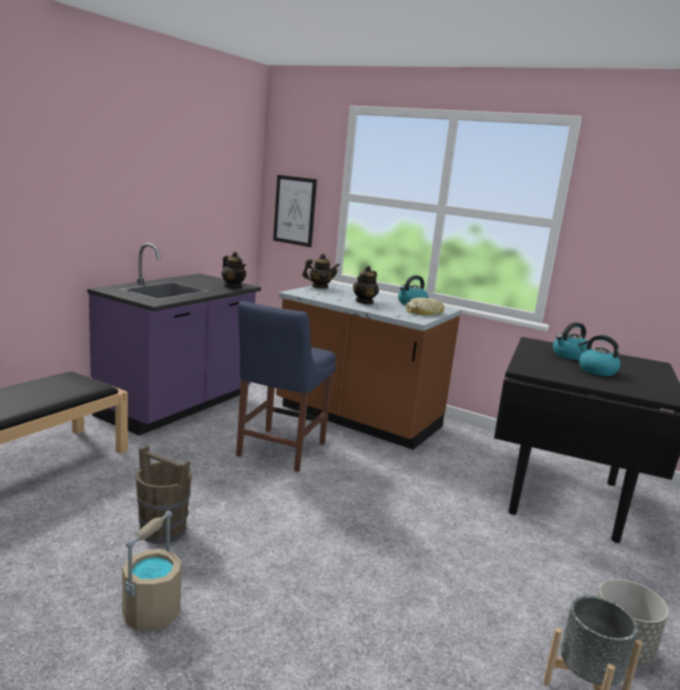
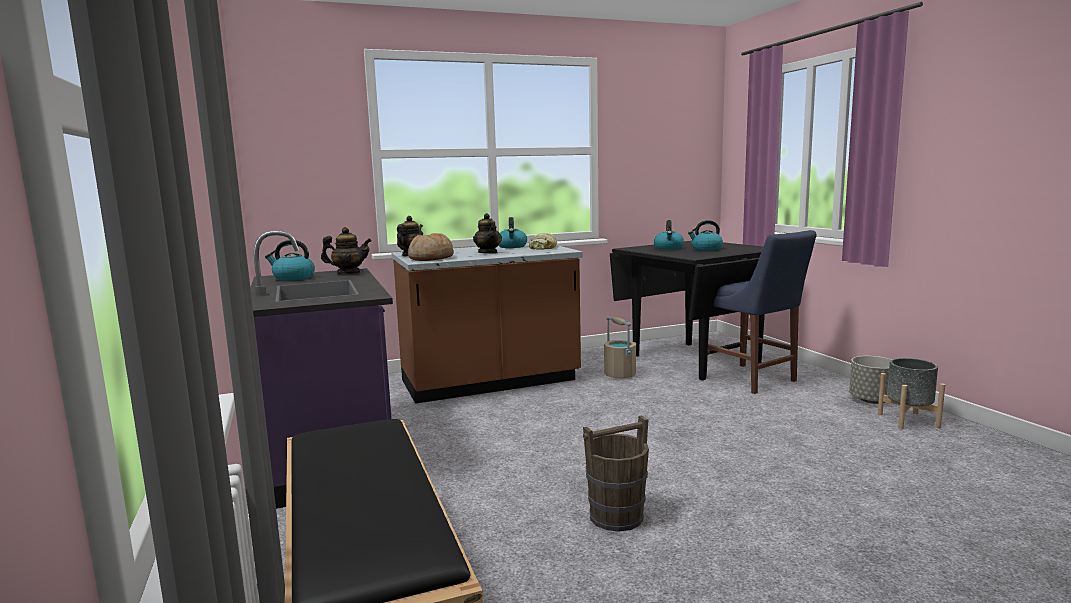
camera: 50 degrees left, 5 degrees down
beige bucket [122,511,182,631] -> beige bucket moved to [604,316,636,378]
blue chair [236,301,336,472] -> blue chair moved to [706,230,816,394]
picture [273,175,317,247] -> none
none -> kettle [265,240,315,281]
none -> bread [408,233,454,261]

